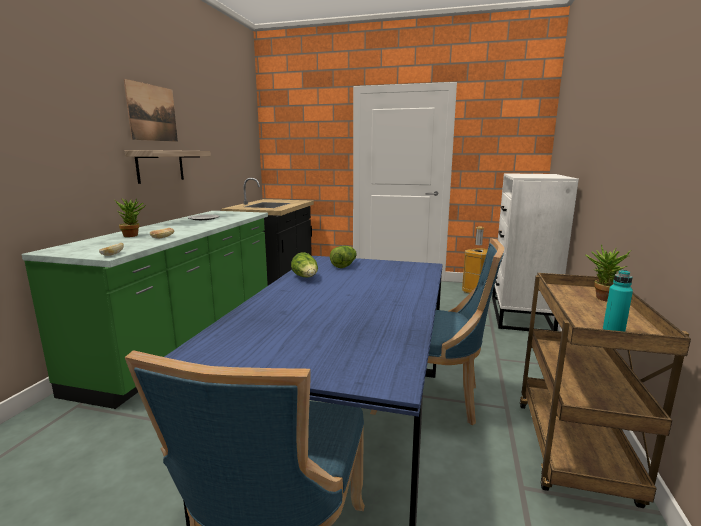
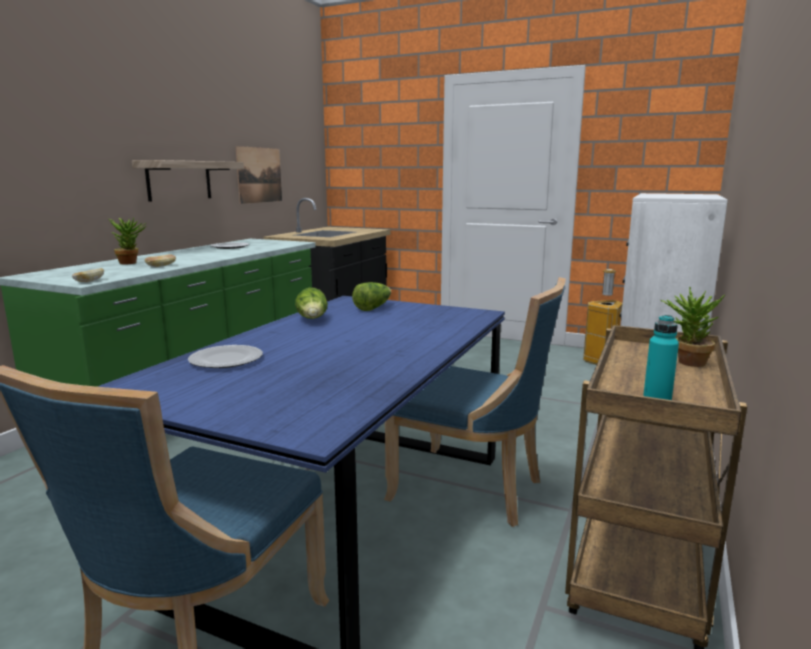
camera: 10 degrees right, 0 degrees up
picture [124,79,178,142] -> picture moved to [235,146,282,204]
none -> plate [188,345,263,368]

